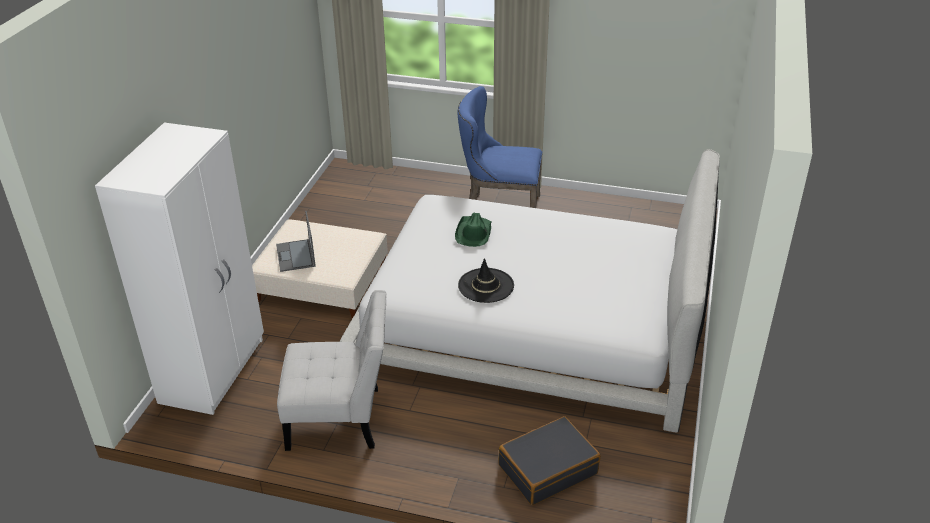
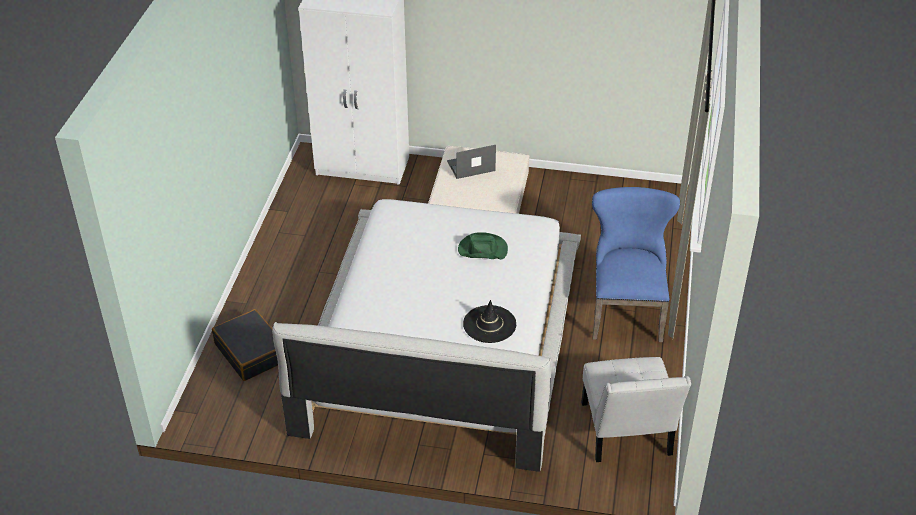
camera: 85 degrees right, 5 degrees up
white chair [277,290,387,451] -> white chair moved to [581,357,691,462]
black hat [458,258,514,303] -> black hat moved to [463,300,516,343]

